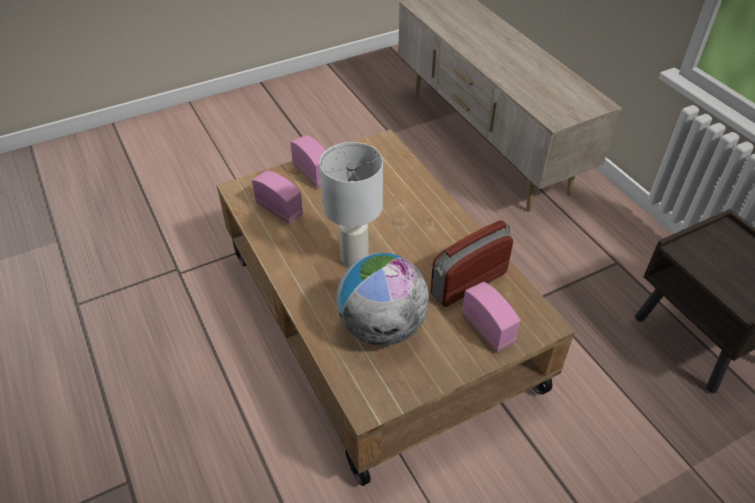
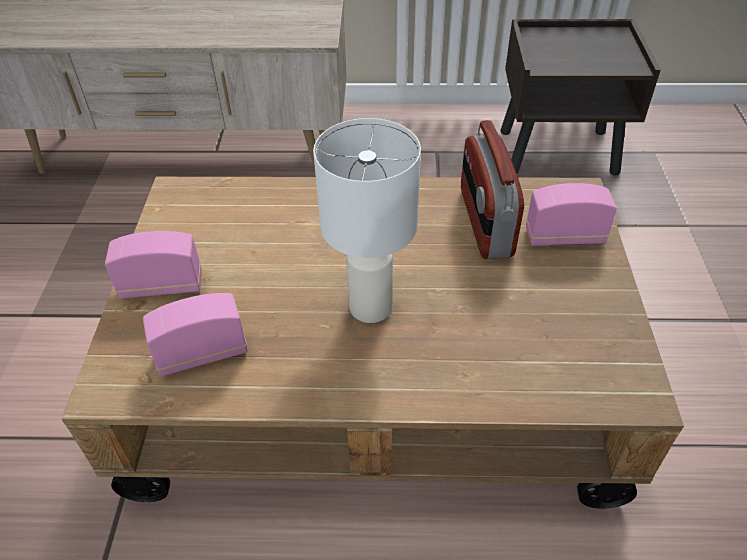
camera: 60 degrees left, 0 degrees up
globe [337,253,429,346] -> none

